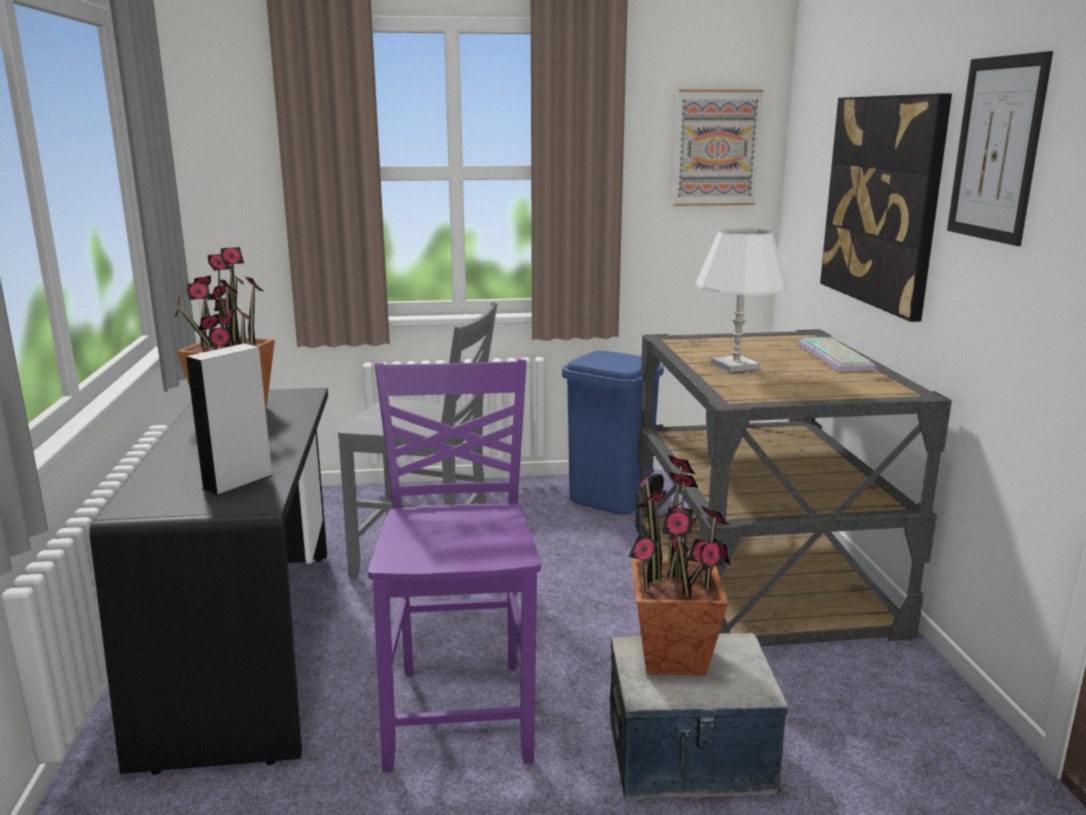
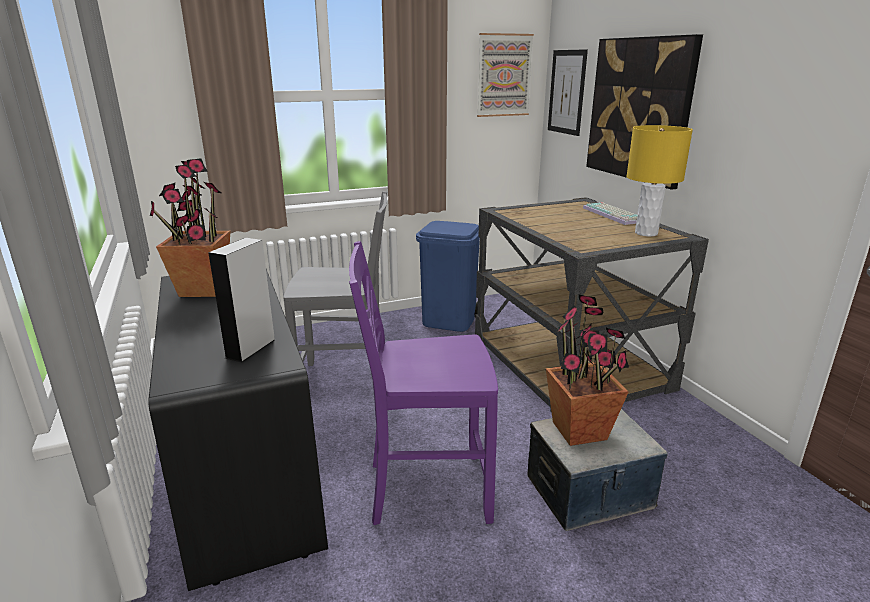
camera: 15 degrees left, 5 degrees up
purple chair [368,359,541,772] -> purple chair turned 75 degrees counterclockwise [349,241,498,525]
white table lamp [695,228,788,372] -> none
picture [947,51,1053,246] -> picture moved to [548,49,588,136]
none -> yellow table lamp [626,125,693,237]

